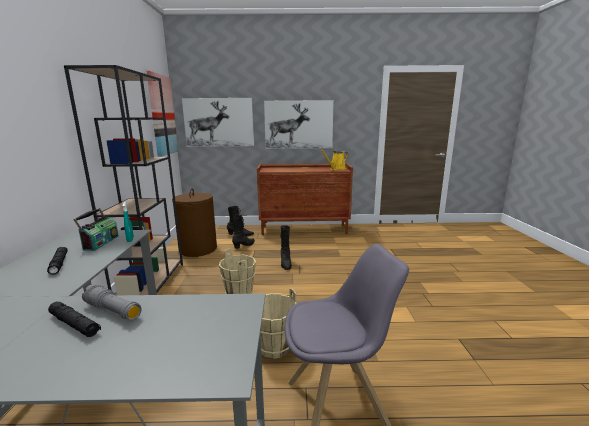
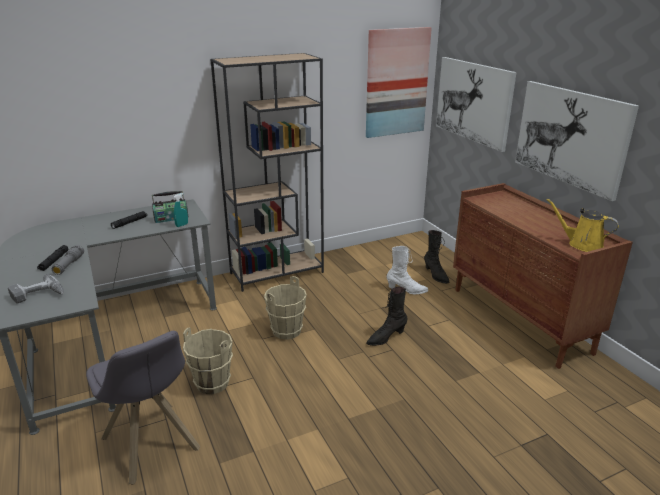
camera: 65 degrees right, 10 degrees up
brown laundry basket [172,188,217,257] -> none
black boot [232,215,255,249] -> white boot [387,246,428,294]
none -> power drill [8,274,64,304]

